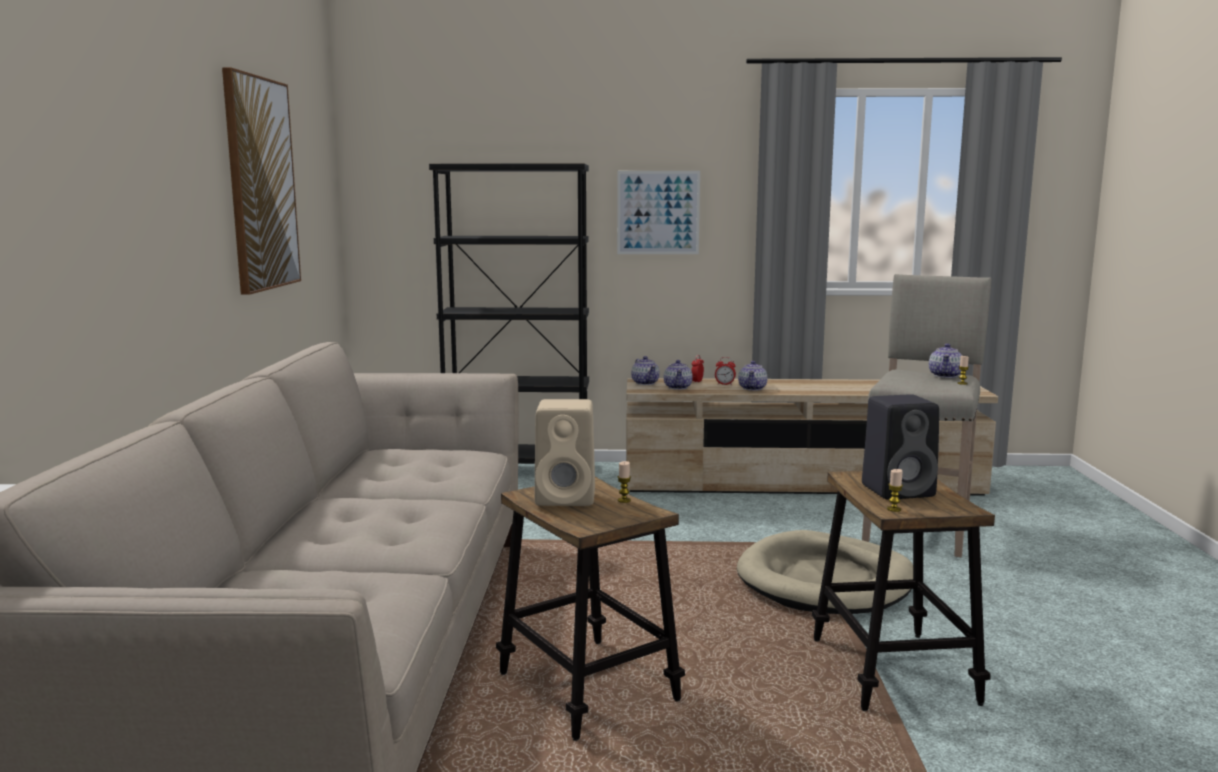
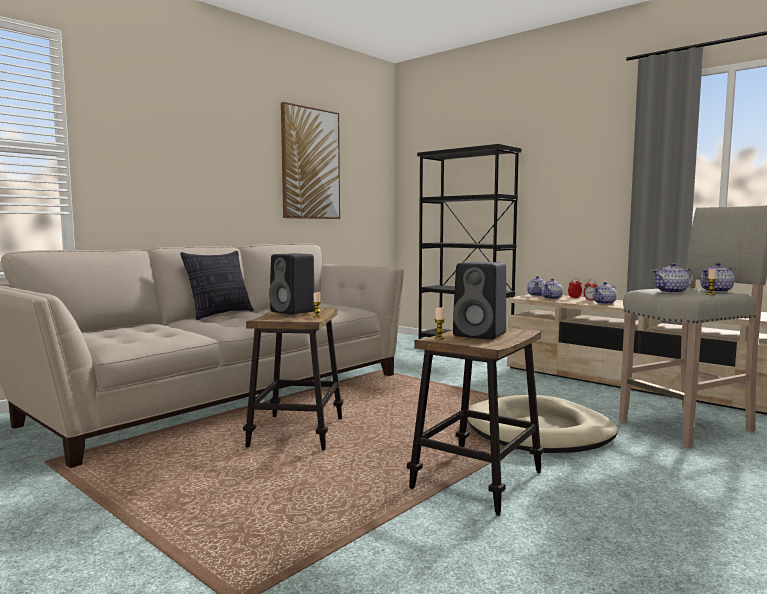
camera: 40 degrees right, 5 degrees down
beige speaker [535,399,595,506] -> black speaker [269,253,315,315]
picture [617,171,700,254] -> none
none -> pillow [180,251,254,320]
none -> teapot [652,263,694,293]

